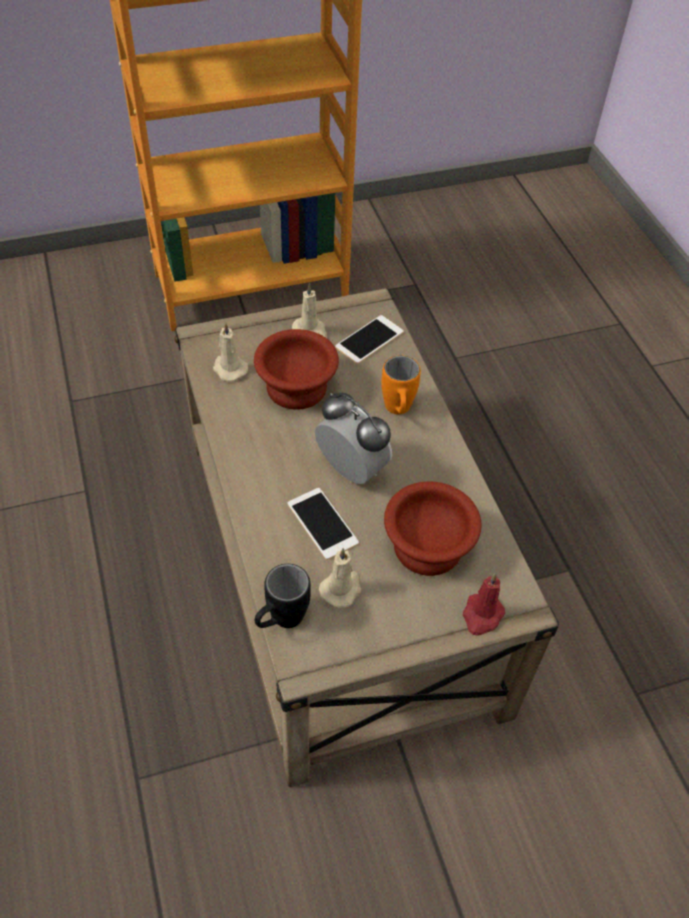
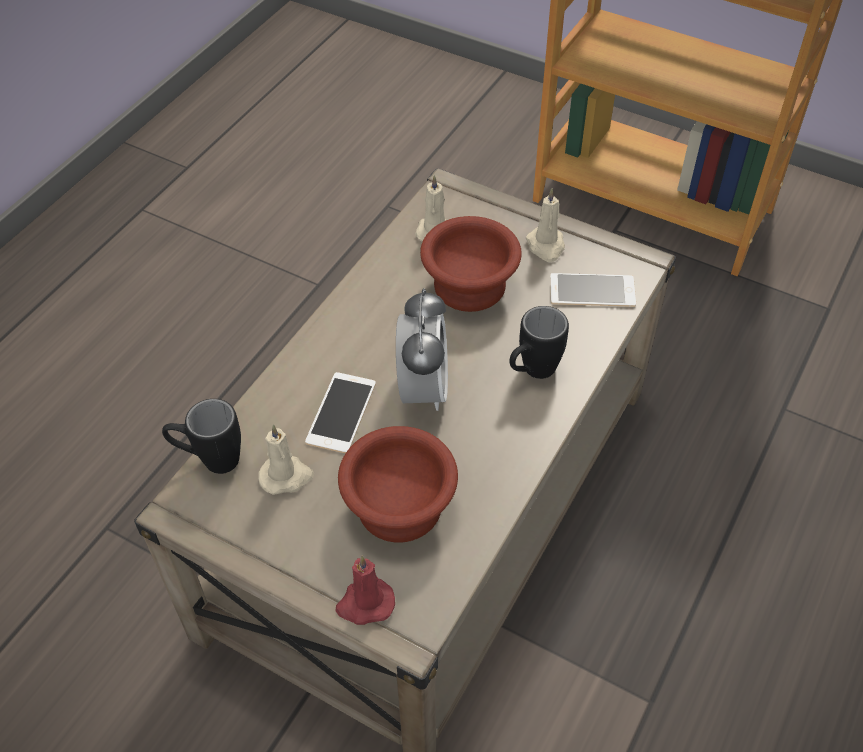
camera: 50 degrees right, 0 degrees up
orange mug [381,355,421,414] -> black mug [509,306,569,379]

